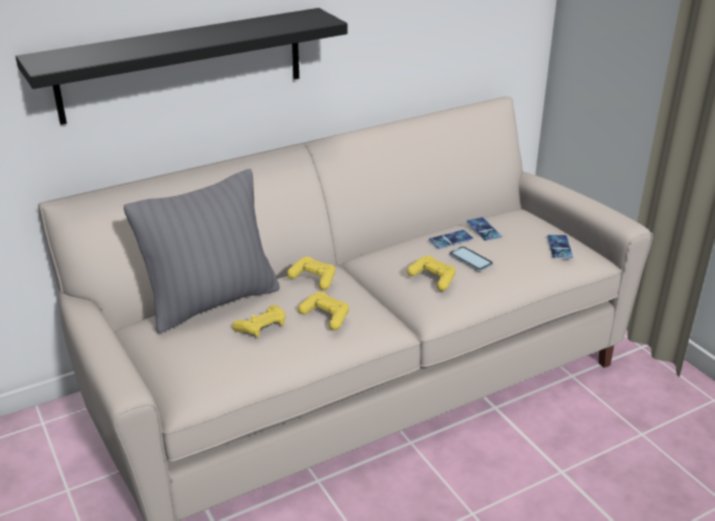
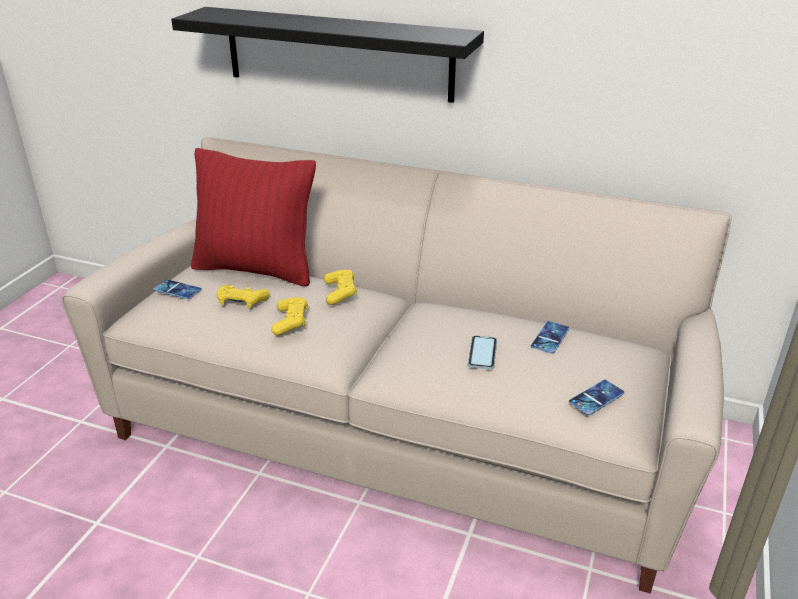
camera: 50 degrees right, 0 degrees up
grey pillow [124,169,280,333] -> red pillow [191,148,316,286]
yellow game controller [407,256,456,291] -> none
phone [429,230,473,249] -> phone moved to [153,279,202,299]

